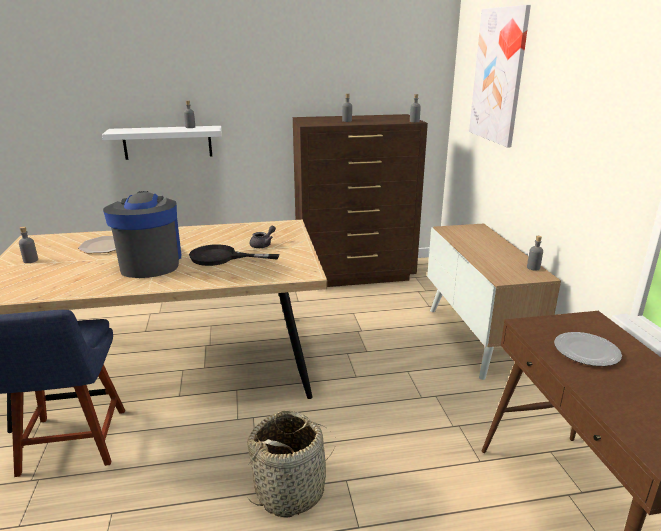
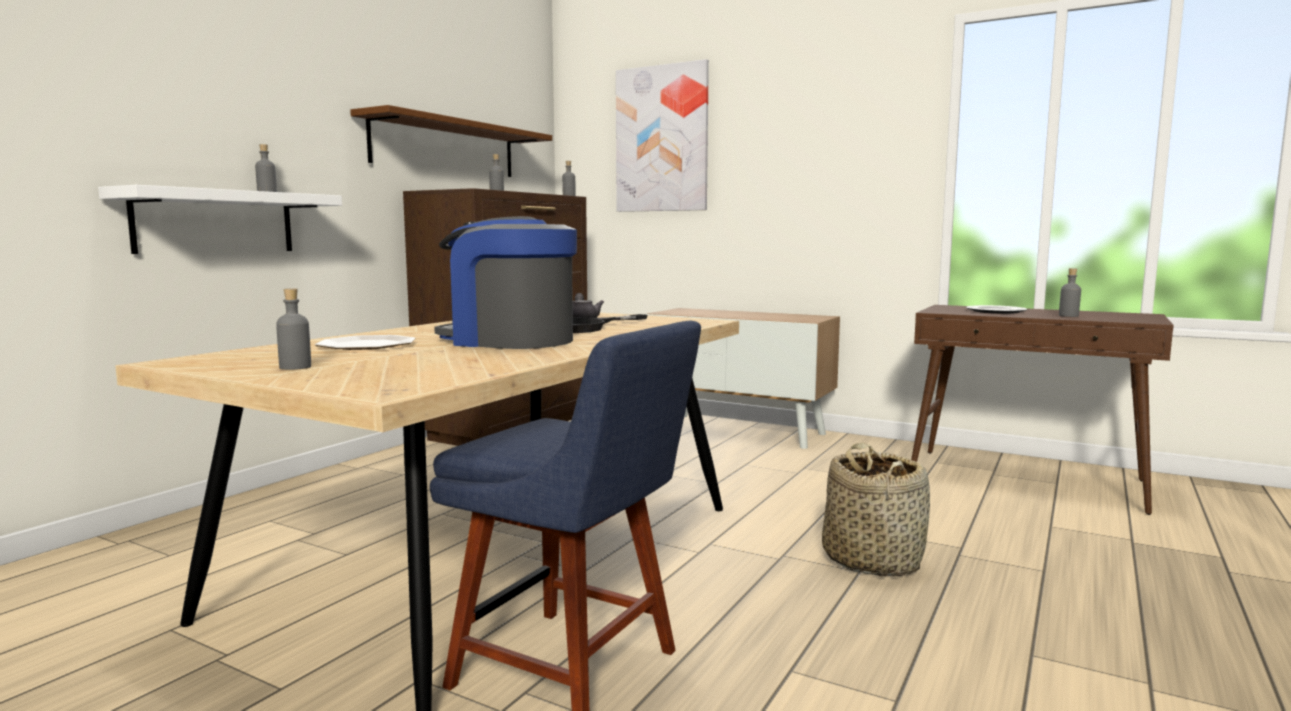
camera: 50 degrees left, 15 degrees down
grey bottle [527,236,543,271] -> grey bottle moved to [1059,268,1081,317]
none -> brown shelf [350,105,552,177]

